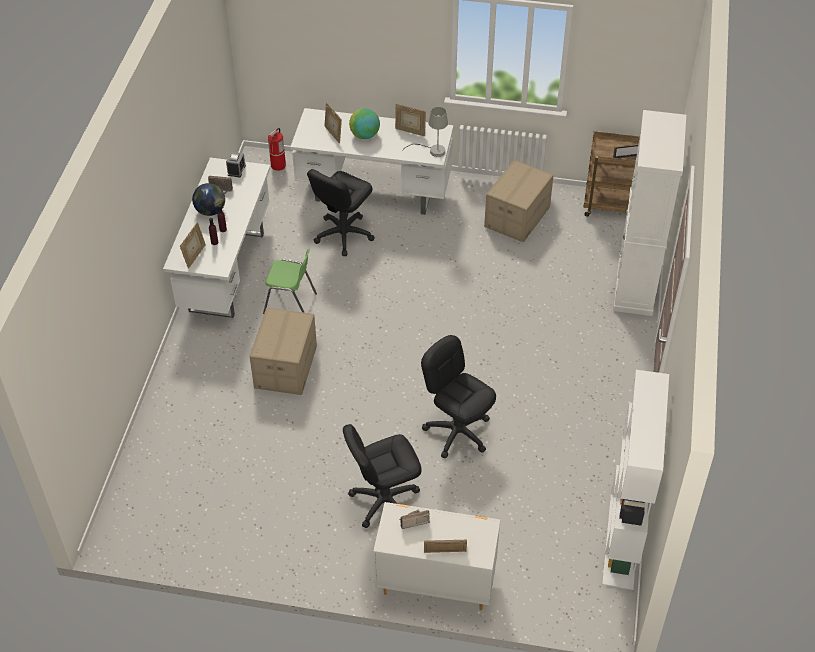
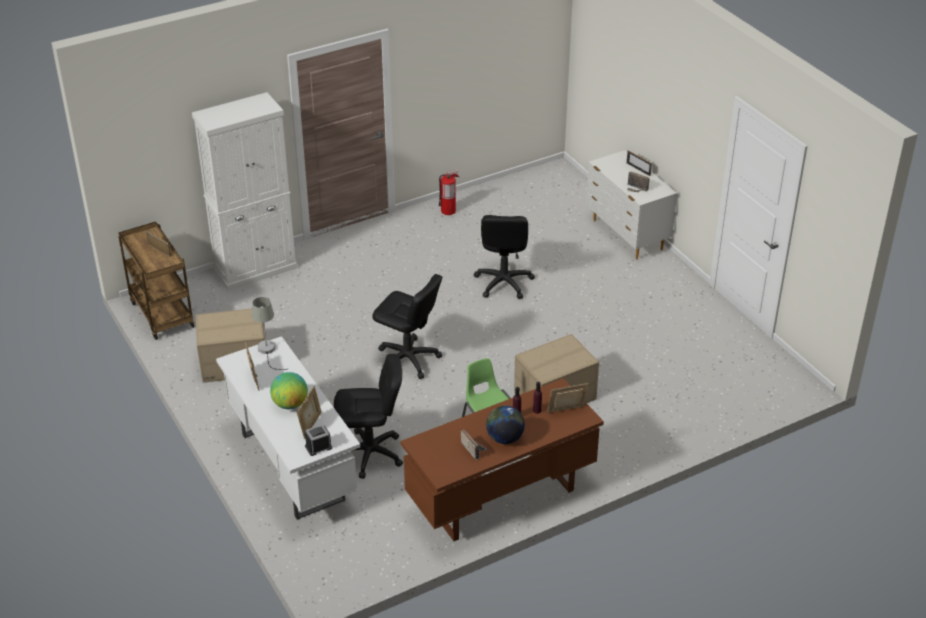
camera: 130 degrees left, 10 degrees down
white desk [163,158,271,318] -> brown desk [400,378,604,541]
alarm clock [226,152,246,177] -> alarm clock moved to [305,424,332,456]
fire extinguisher [268,128,286,171] -> fire extinguisher moved to [438,170,459,215]
black office chair [343,424,422,528] -> black office chair moved to [372,274,443,379]
white bookcase [602,370,669,590] -> none

